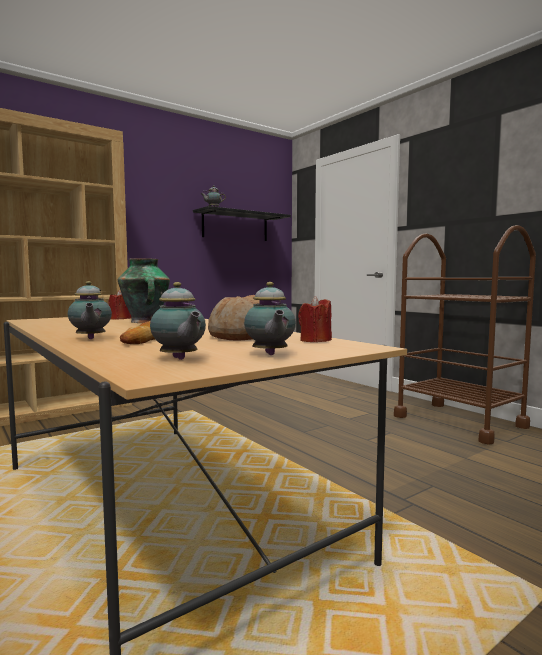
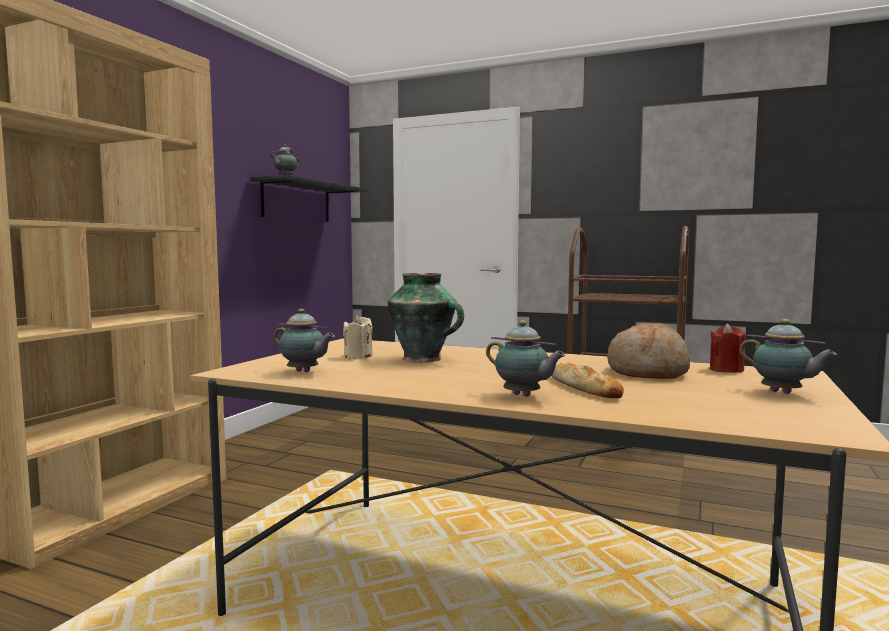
camera: 30 degrees left, 0 degrees up
red candle [108,290,131,320] -> beige candle [343,315,373,359]
teapot [150,282,206,360] -> teapot moved to [274,309,335,372]

